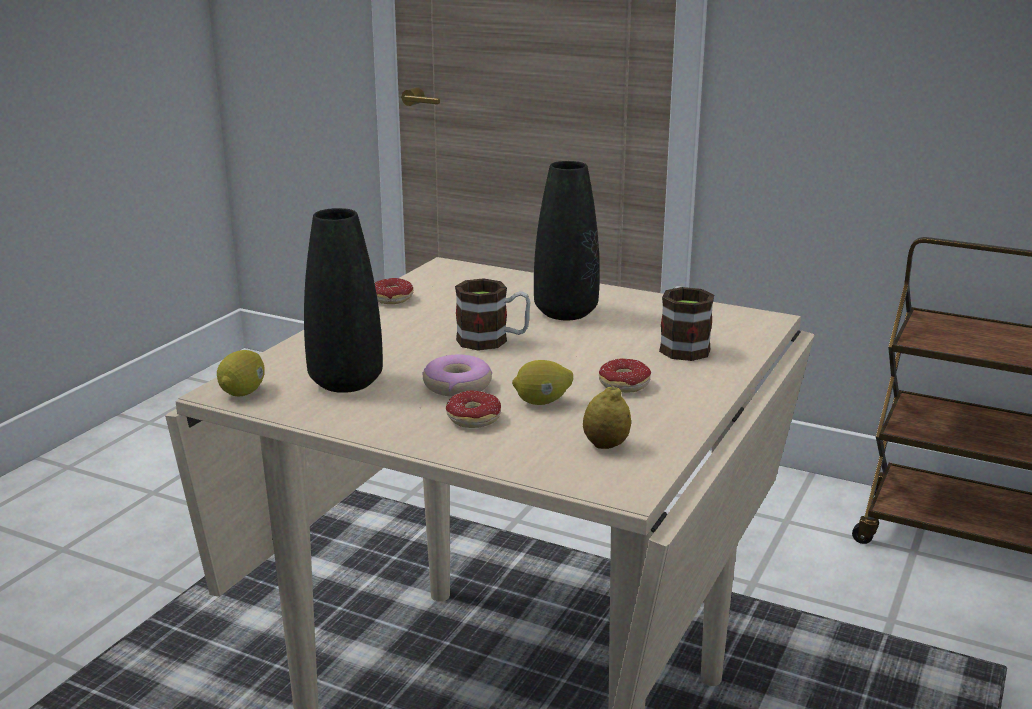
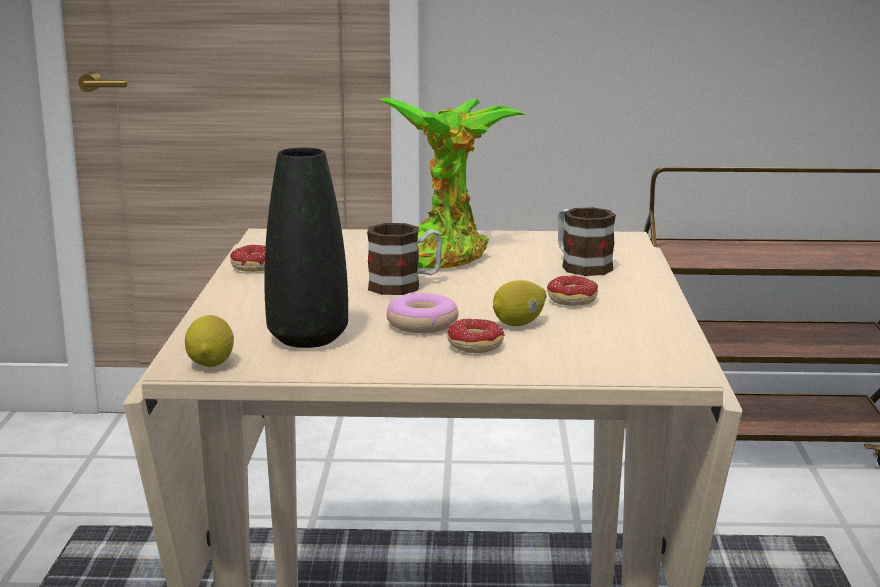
camera: 25 degrees left, 5 degrees down
black vase [534,161,600,321] -> potted plant [379,97,526,268]
lemon [583,385,631,449] -> none

